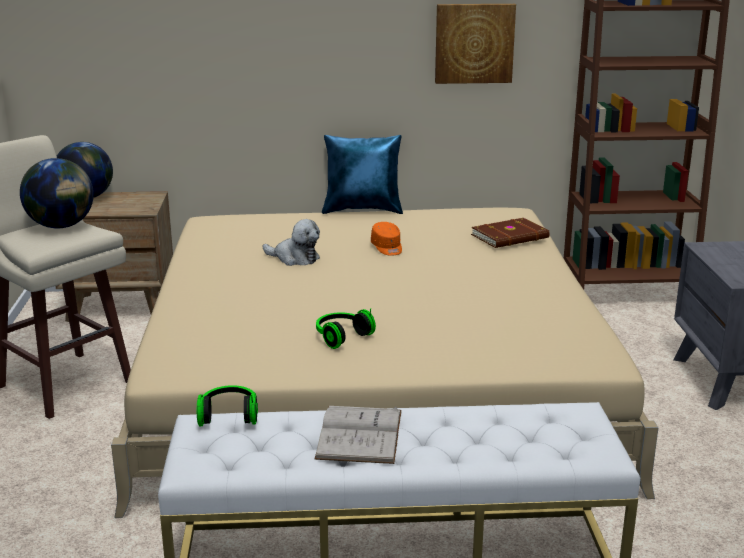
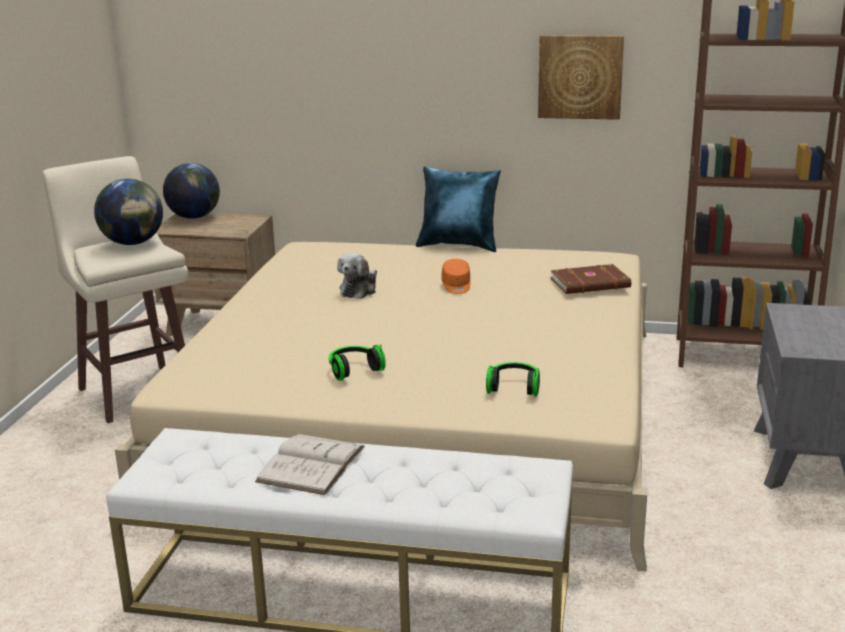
camera: 15 degrees right, 0 degrees up
headphones [196,385,258,426] -> headphones moved to [486,362,540,397]
plush toy [263,219,320,266] -> plush toy turned 75 degrees clockwise [337,253,377,299]

